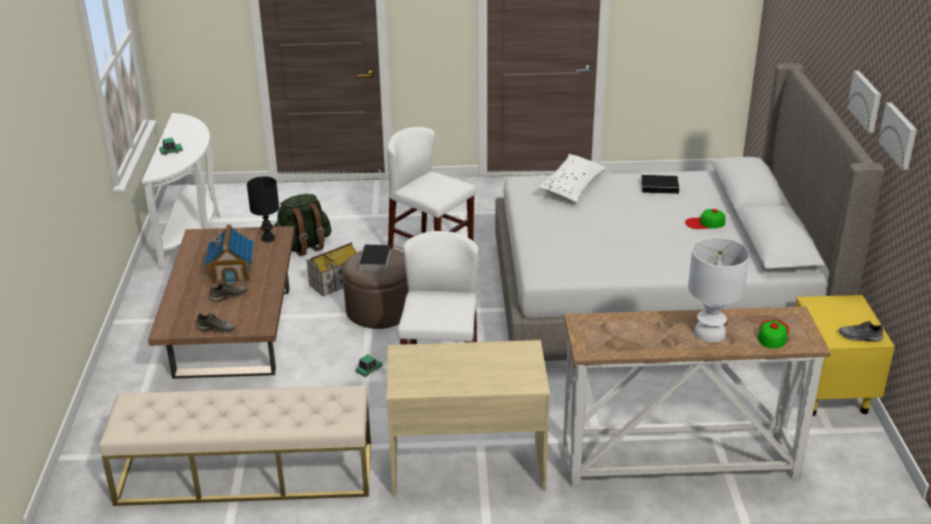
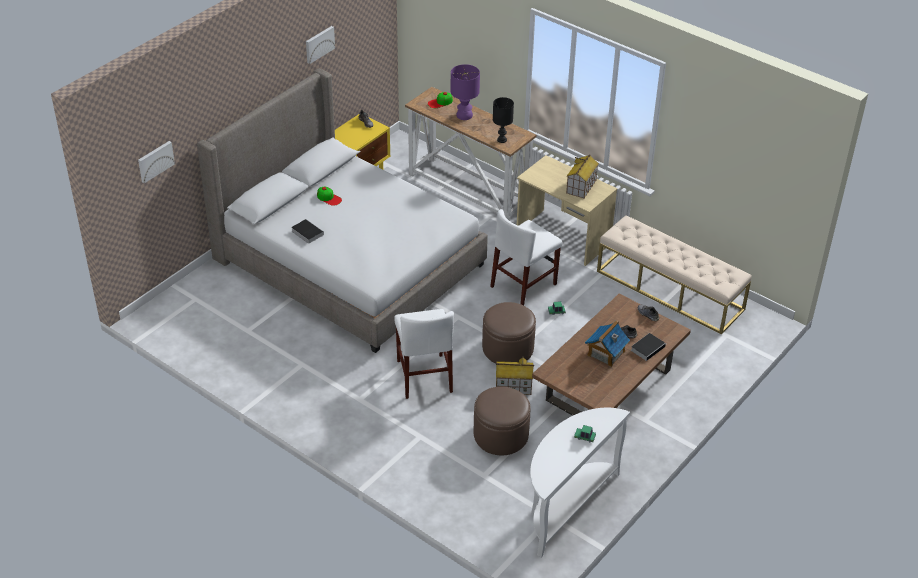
camera: 140 degrees left, 10 degrees up
black table lamp [247,176,279,242] -> black table lamp moved to [493,97,514,143]
green backpack [274,194,331,256] -> brown ottoman [473,386,531,455]
book [358,244,391,274] -> book moved to [631,333,668,361]
white pillow [538,154,606,203] -> none
white table lamp [688,237,750,342] -> purple table lamp [451,64,480,120]
picture [847,71,881,133] -> picture moved to [138,141,175,183]
none -> toy house [566,154,599,199]

